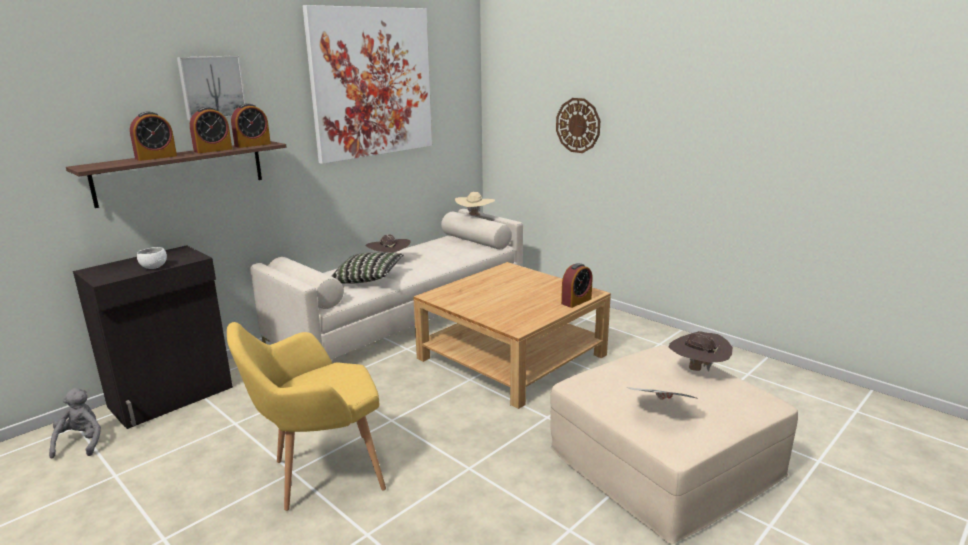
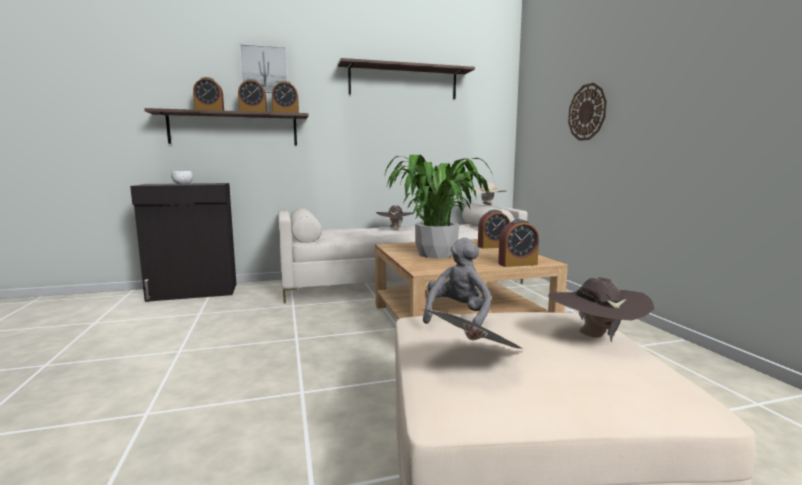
camera: 30 degrees right, 10 degrees down
grey plush toy [49,388,101,458] -> grey plush toy moved to [423,238,491,326]
yellow armchair [227,322,386,511] -> none
picture [302,5,432,164] -> shelf [337,58,475,99]
pillow [331,252,404,284] -> none
none -> potted plant [384,155,493,259]
none -> alarm clock [478,210,510,249]

